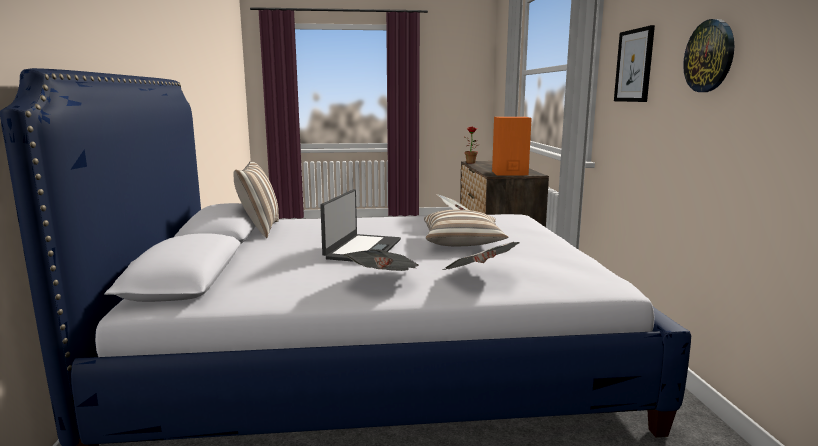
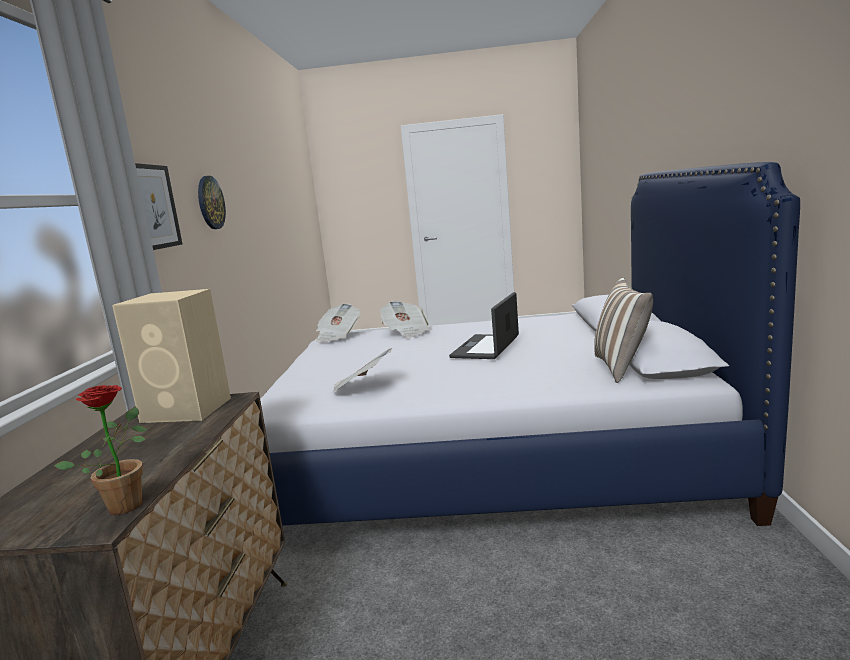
camera: 170 degrees left, 0 degrees up
newspaper [343,250,419,271] -> newspaper moved to [316,303,361,343]
pillow [424,210,508,246] -> none
orange speaker [492,117,532,175] -> beige speaker [112,289,231,423]

